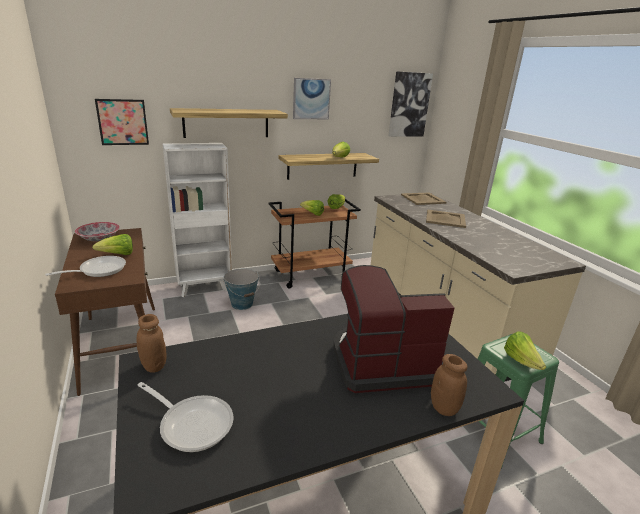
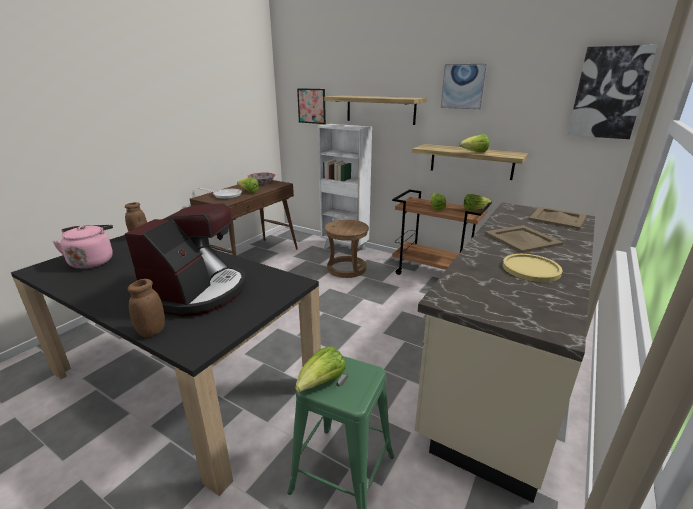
camera: 55 degrees right, 0 degrees up
frying pan [137,382,233,452] -> pink kettle [52,225,113,269]
bucket [224,269,260,310] -> brown stool [325,220,369,278]
coffee machine [333,265,455,393] -> coffee machine turned 60 degrees clockwise [125,203,246,316]
none -> yellow plate [503,254,562,282]

